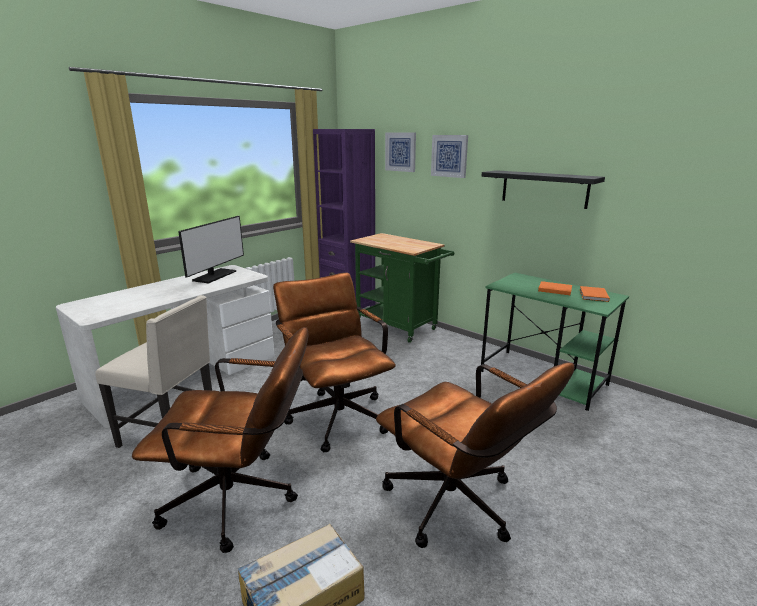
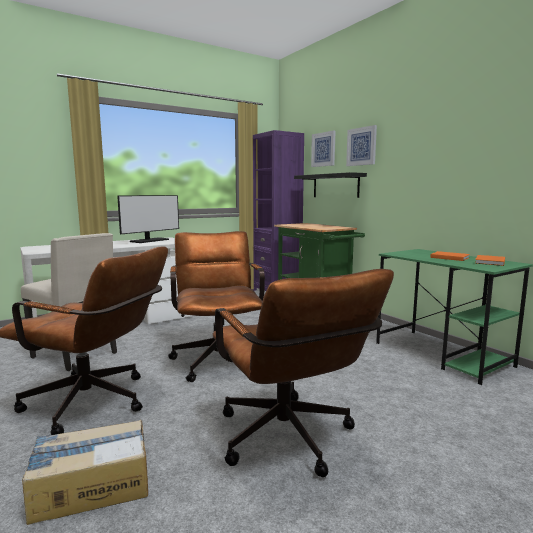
camera: 15 degrees right, 10 degrees down
black shelf [482,170,605,209] -> black shelf moved to [294,172,367,198]

